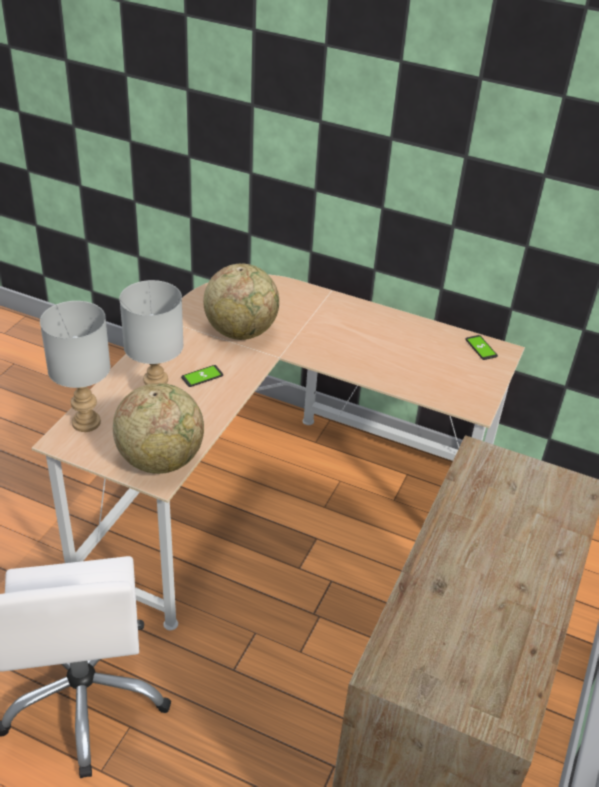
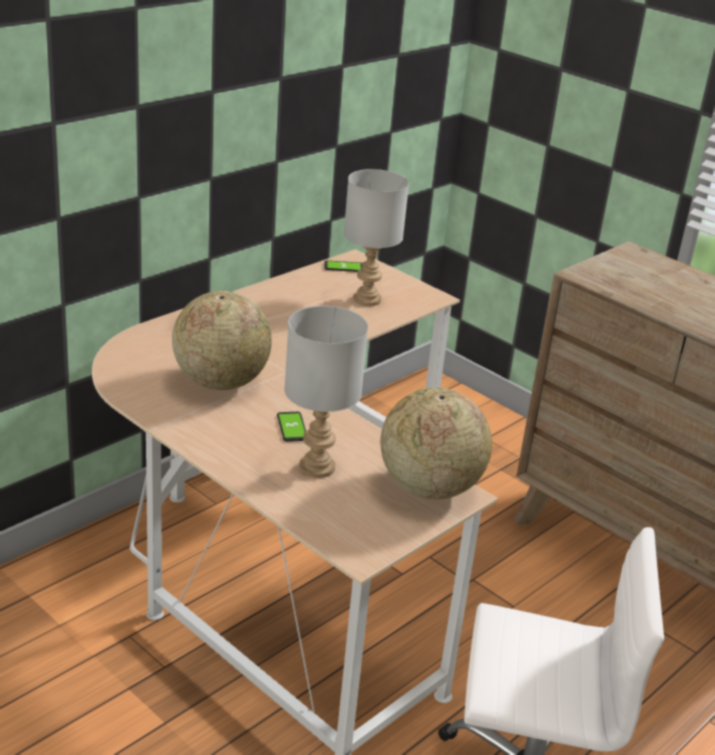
camera: 70 degrees left, 10 degrees down
grey table lamp [40,301,111,432] -> grey table lamp moved to [344,169,409,306]

